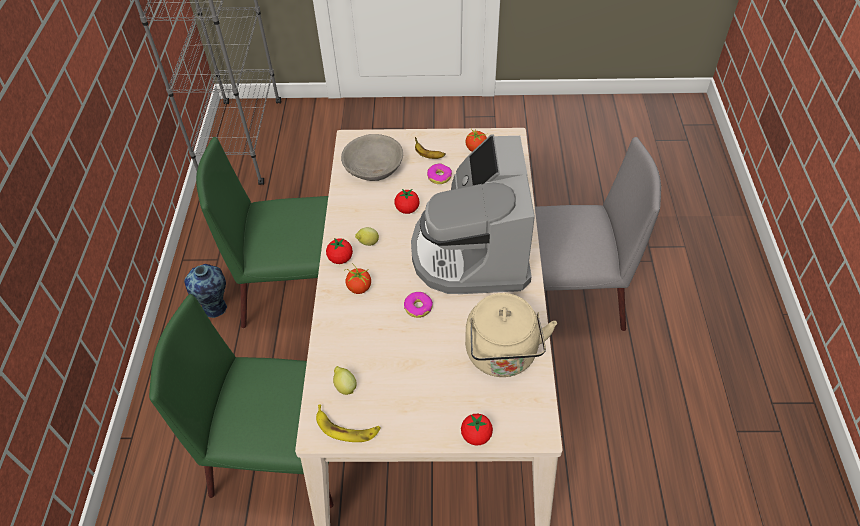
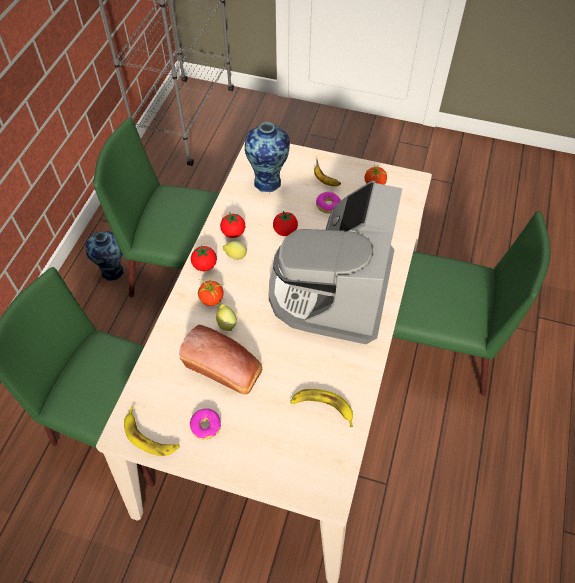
camera: 15 degrees right, 5 degrees up
lemon [333,366,357,395] -> lemon moved to [216,303,237,331]
grey bowl [341,134,403,181] -> vase [245,122,290,192]
donut [404,292,433,318] -> donut moved to [190,409,221,440]
tomato [461,414,493,446] -> tomato moved to [220,213,245,238]
beige kettle [465,293,557,377] -> banana [290,389,353,427]
grey chair [535,137,661,331] -> green chair [392,211,551,396]
none -> bread [179,325,262,394]

